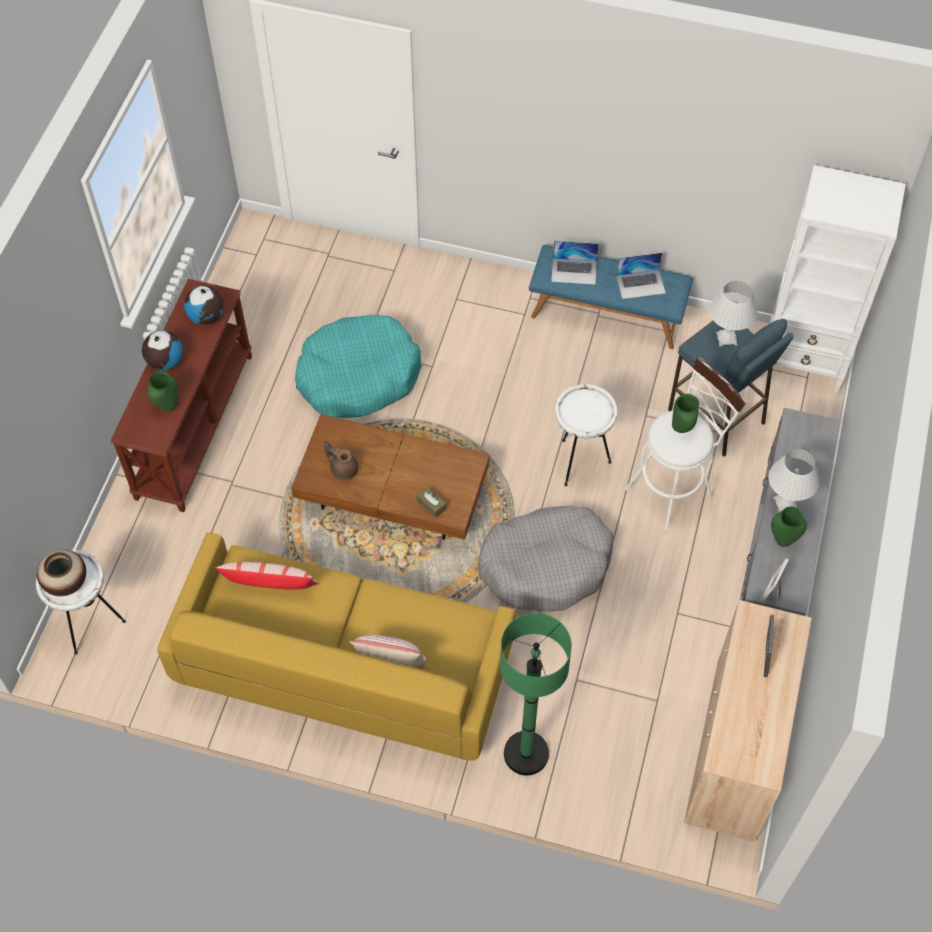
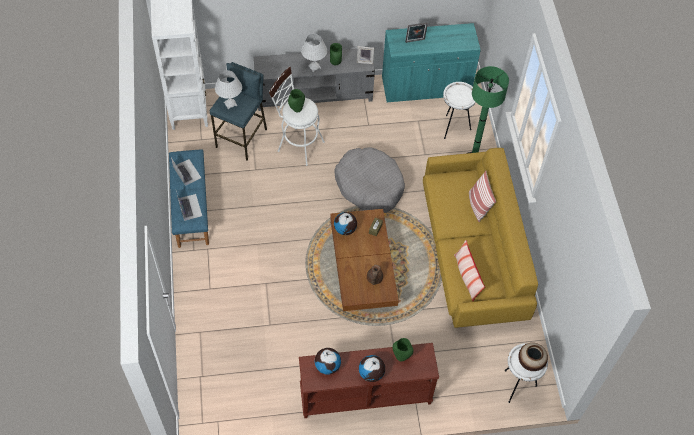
camera: 115 degrees left, 0 degrees up
turquoise dog bed [295,315,422,418] -> none
white side table [555,384,617,486] -> white side table moved to [443,82,476,139]
beige cabinet [684,600,812,842] -> turquoise cabinet [382,23,481,102]
none -> globe [334,212,357,235]

